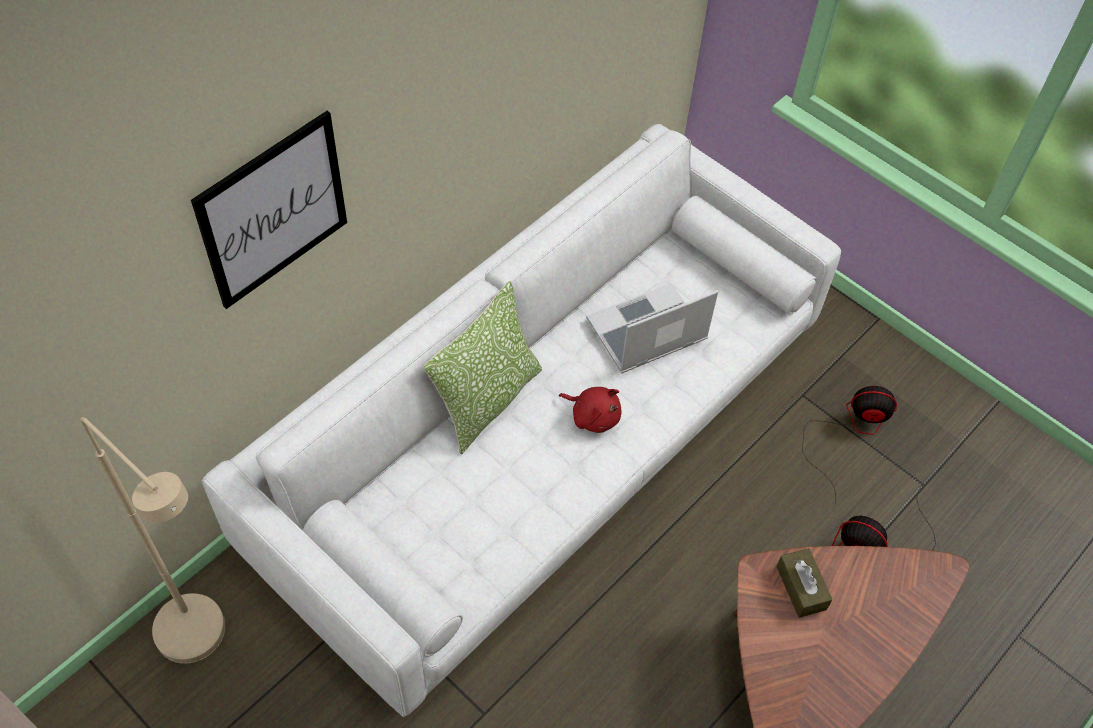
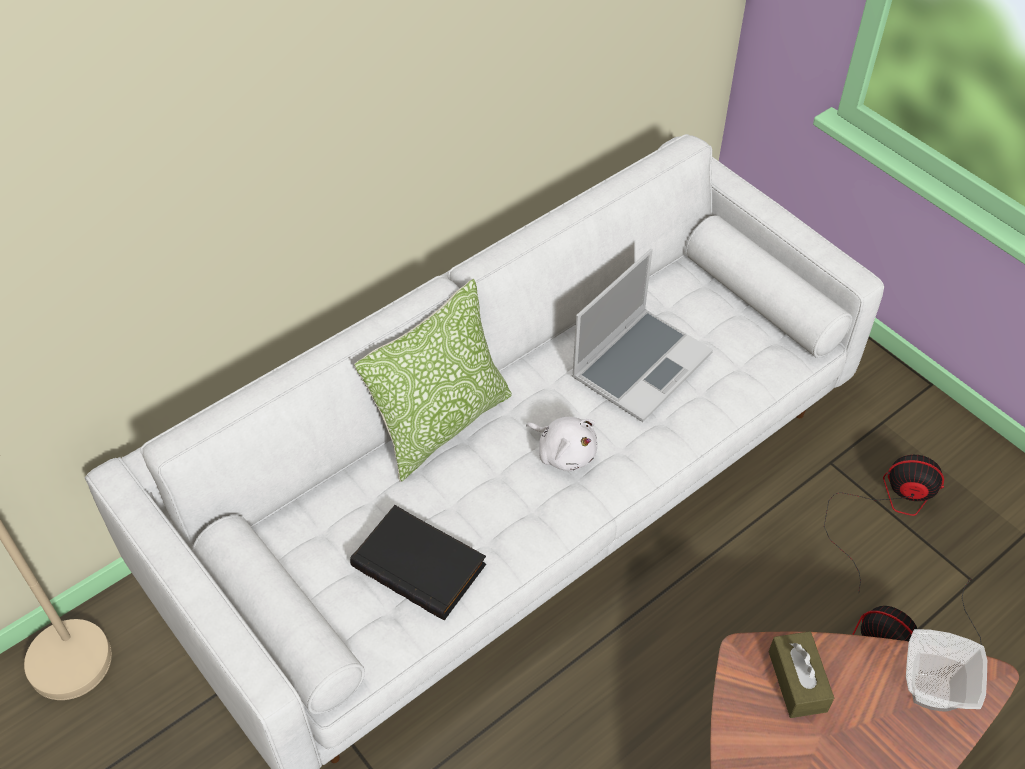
camera: 10 degrees right, 5 degrees down
picture [191,111,347,309] -> none
red plush toy [559,387,621,433] -> white plush toy [526,417,597,471]
laptop [586,283,718,373] -> laptop turned 150 degrees clockwise [572,249,713,422]
none -> black book [350,505,486,621]
none -> bowl [906,629,987,711]

